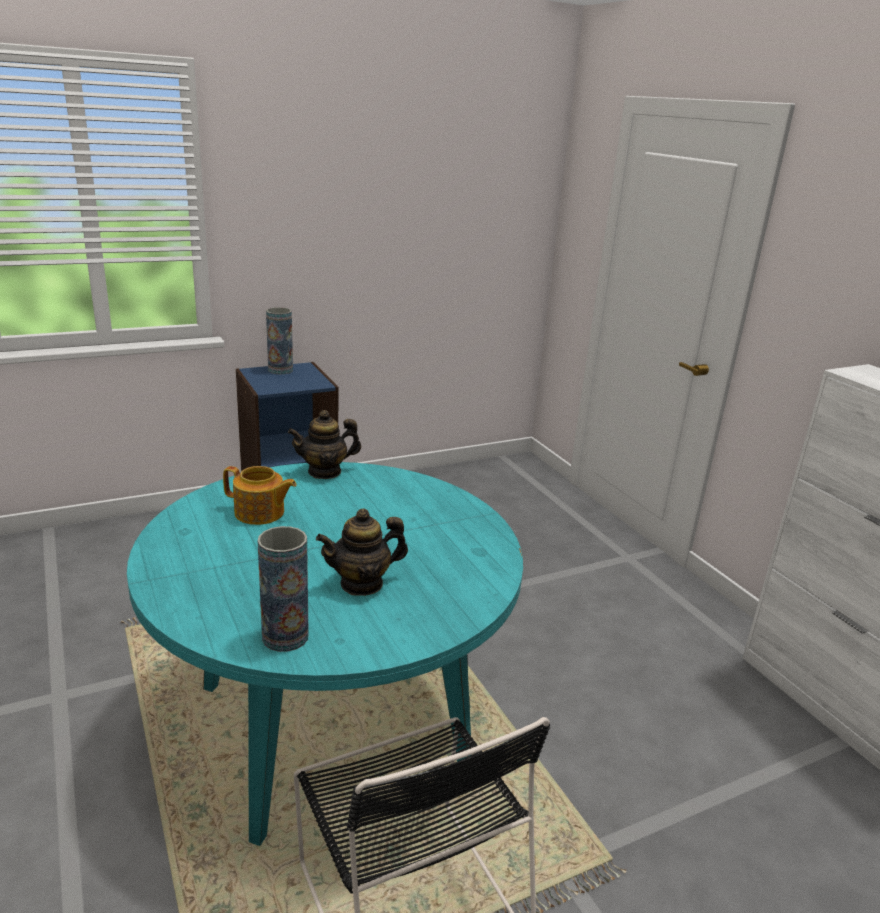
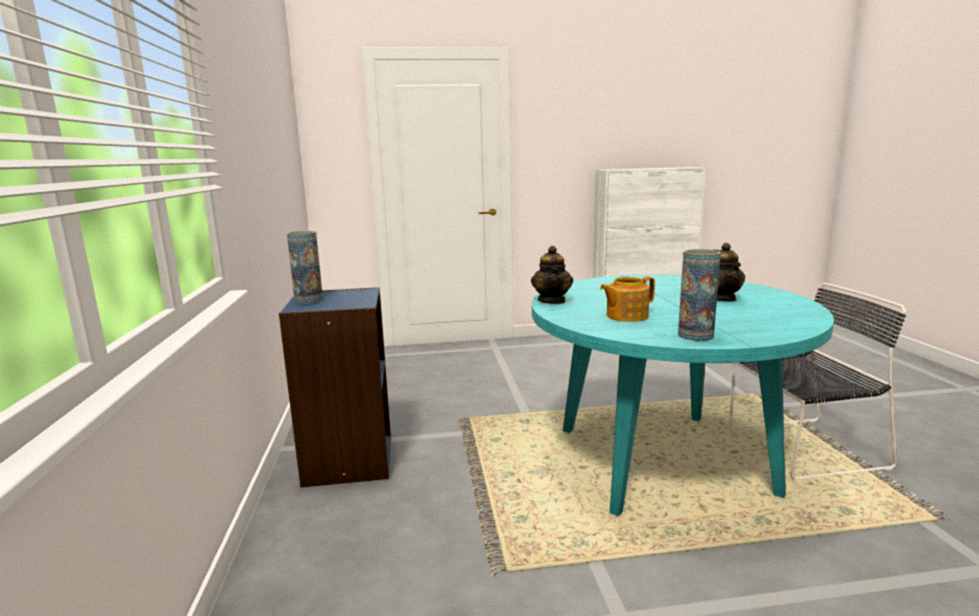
camera: 70 degrees left, 10 degrees down
teapot [223,466,297,525] -> teapot turned 150 degrees counterclockwise [600,276,655,322]
vase [258,526,309,652] -> vase moved to [678,249,721,341]

